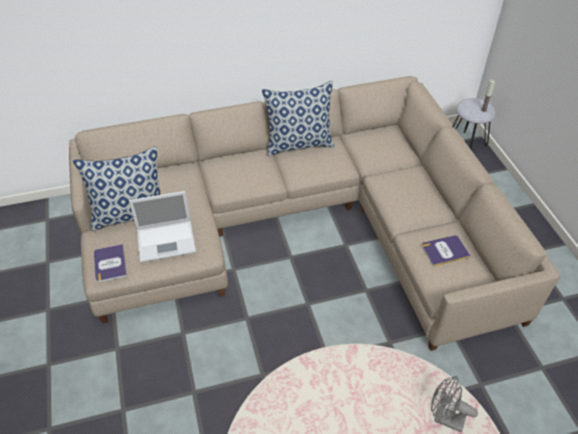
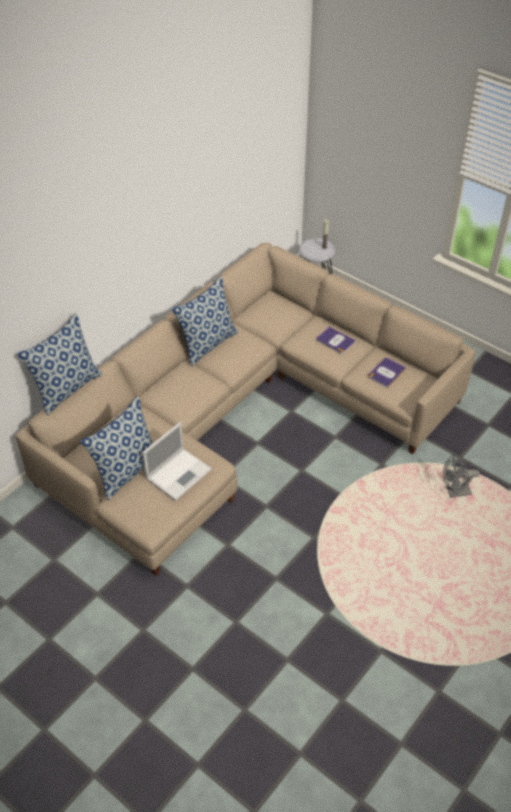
camera: 35 degrees left, 0 degrees up
book [94,244,127,282] -> book moved to [316,327,356,354]
none -> pillow [17,313,102,415]

